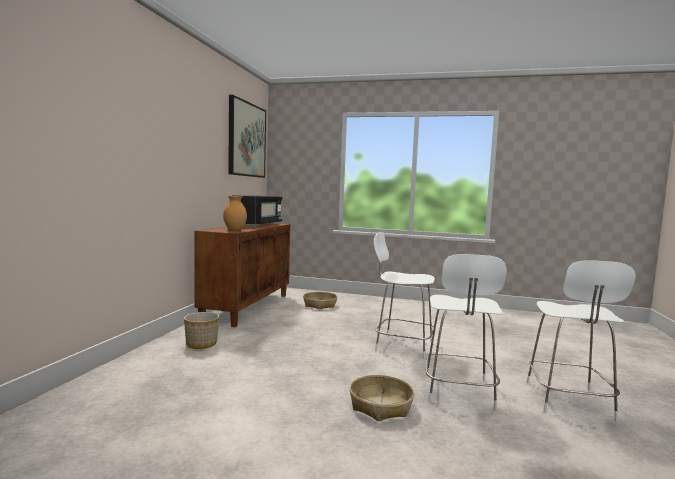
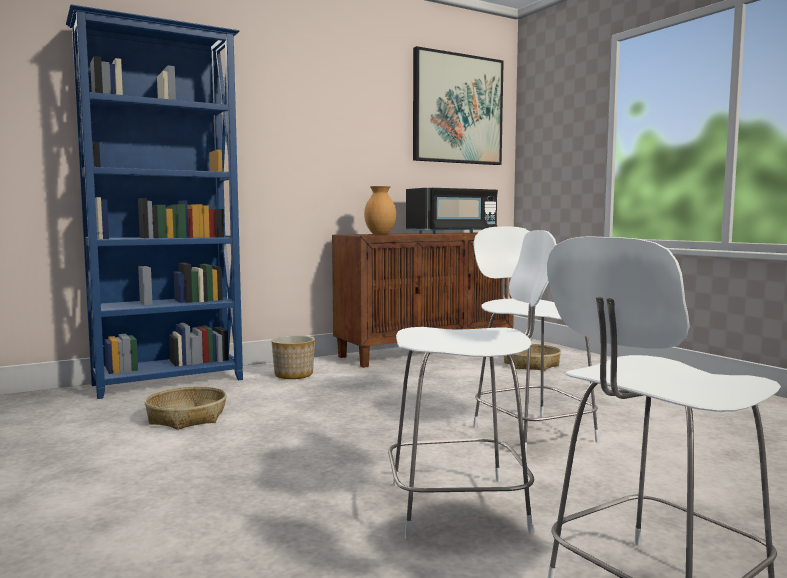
camera: 45 degrees right, 0 degrees up
basket [350,375,414,421] -> basket moved to [144,387,227,430]
white chair [426,254,507,410] -> white chair turned 150 degrees counterclockwise [388,230,556,539]
none -> blue bookcase [66,4,243,399]

